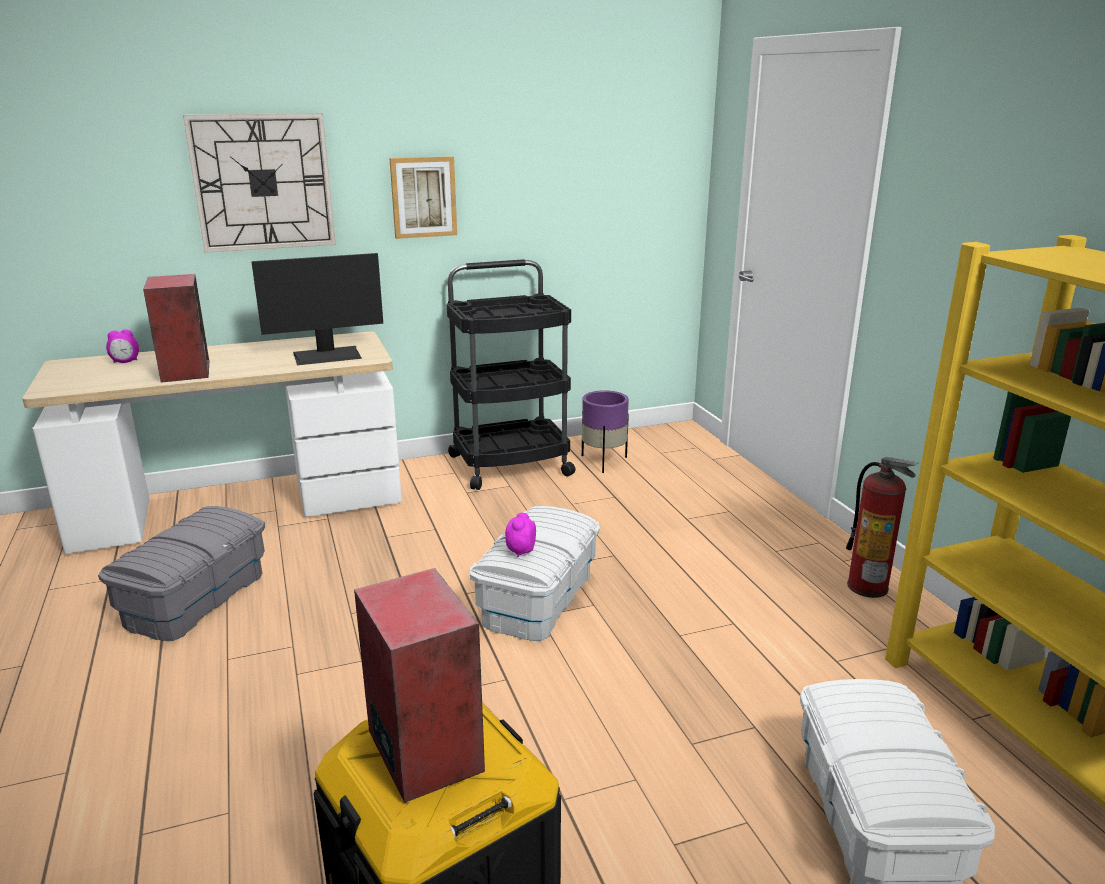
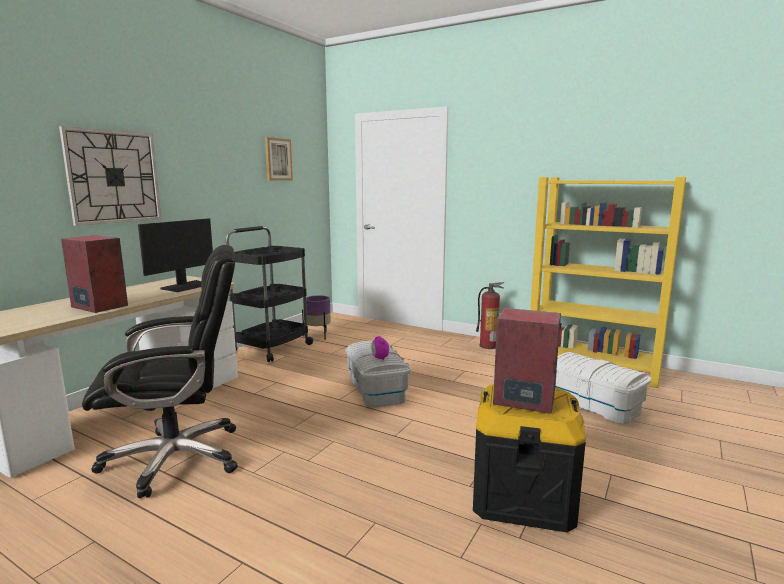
camera: 40 degrees left, 10 degrees down
grey storage box [98,506,265,641] -> black office chair [82,245,238,498]
alarm clock [106,329,139,363] -> none
picture [390,156,457,239] -> picture moved to [265,137,293,181]

